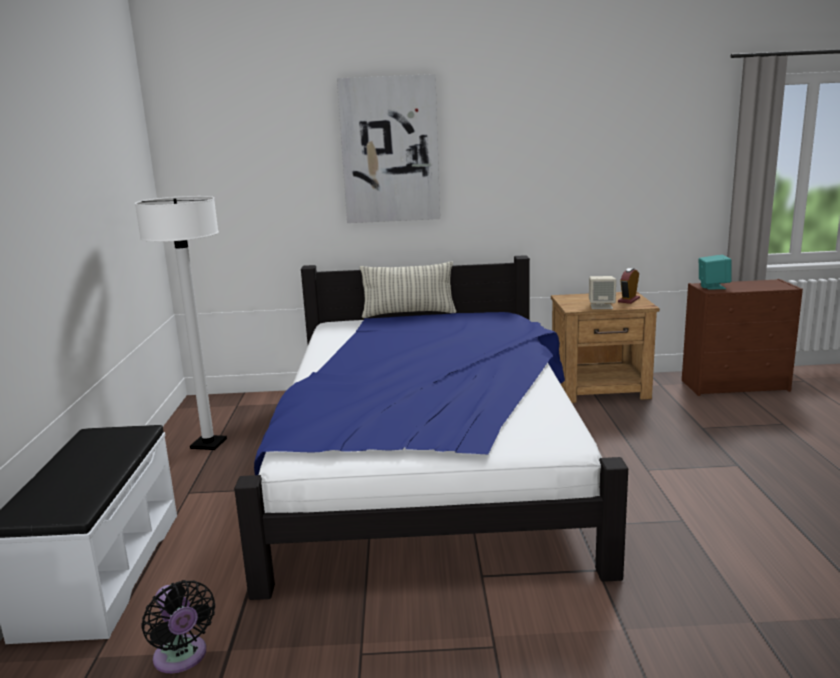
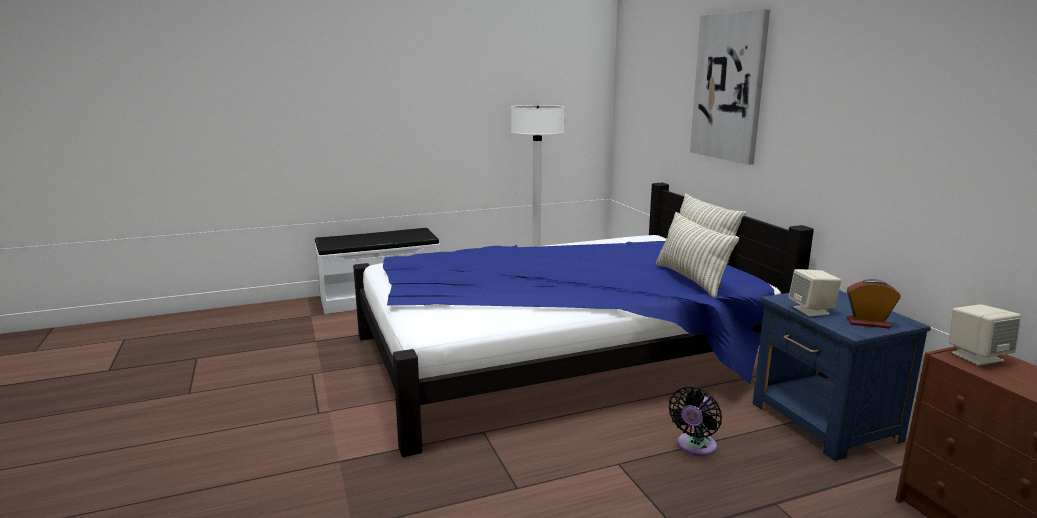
camera: 70 degrees right, 0 degrees up
black fan [141,580,215,673] -> black fan moved to [669,386,722,456]
brown nightstand [551,292,660,403] -> blue nightstand [753,290,931,461]
turquoise speaker [699,255,732,290] -> beige speaker [948,304,1021,366]
none -> pillow [656,212,739,298]

